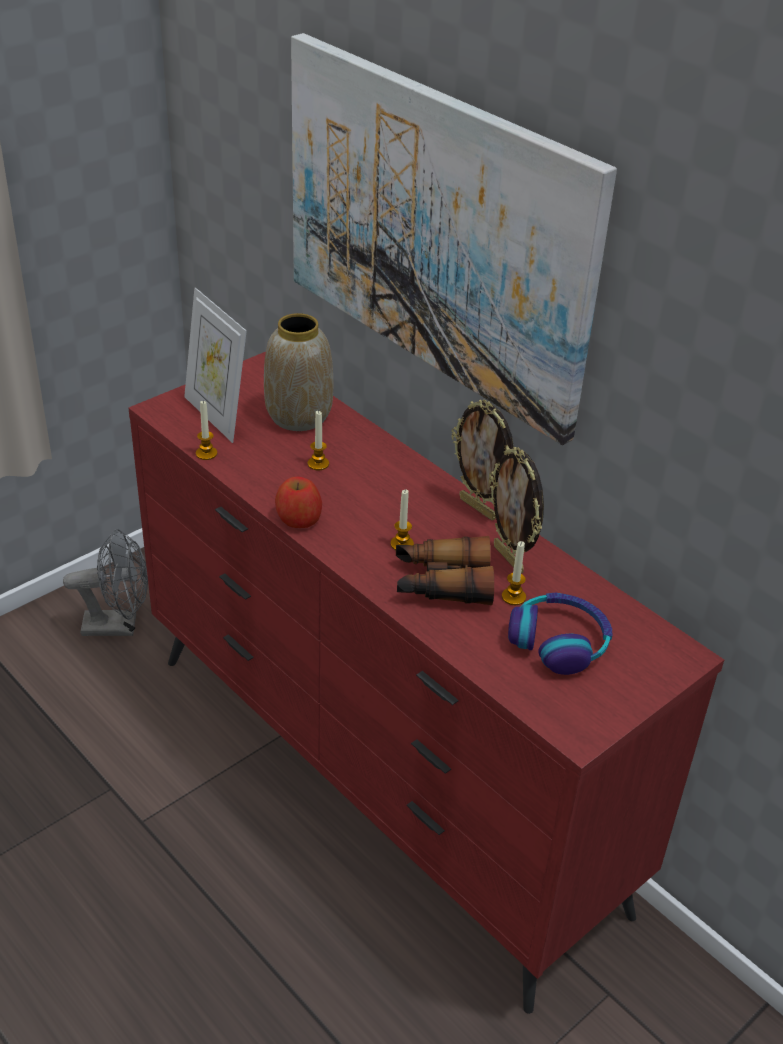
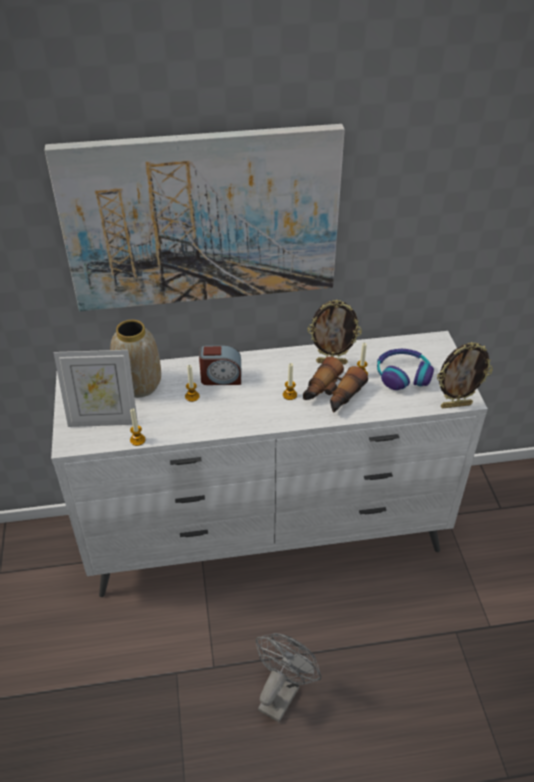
camera: 55 degrees left, 5 degrees up
grey fan [63,529,148,636] -> grey fan moved to [256,633,322,722]
red dresser [128,352,724,1014] -> white dresser [51,331,488,597]
apple [275,476,322,528] -> none
picture frame [452,400,514,520] -> picture frame moved to [437,342,493,408]
none -> alarm clock [199,344,241,385]

